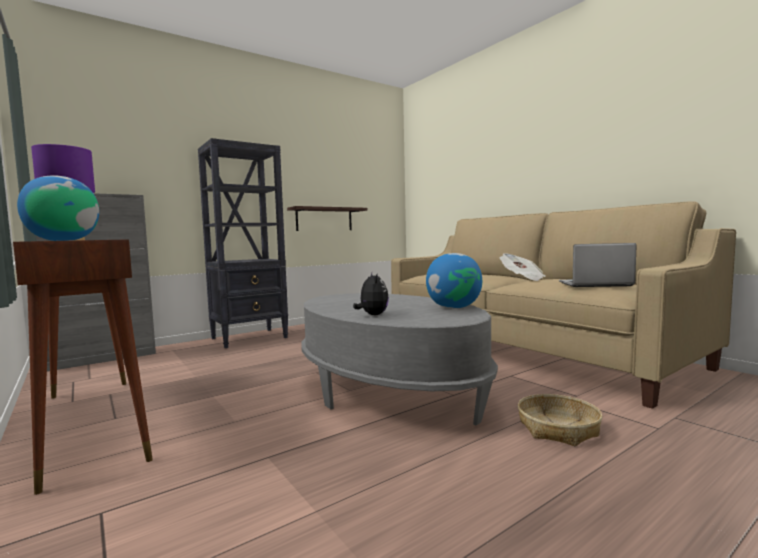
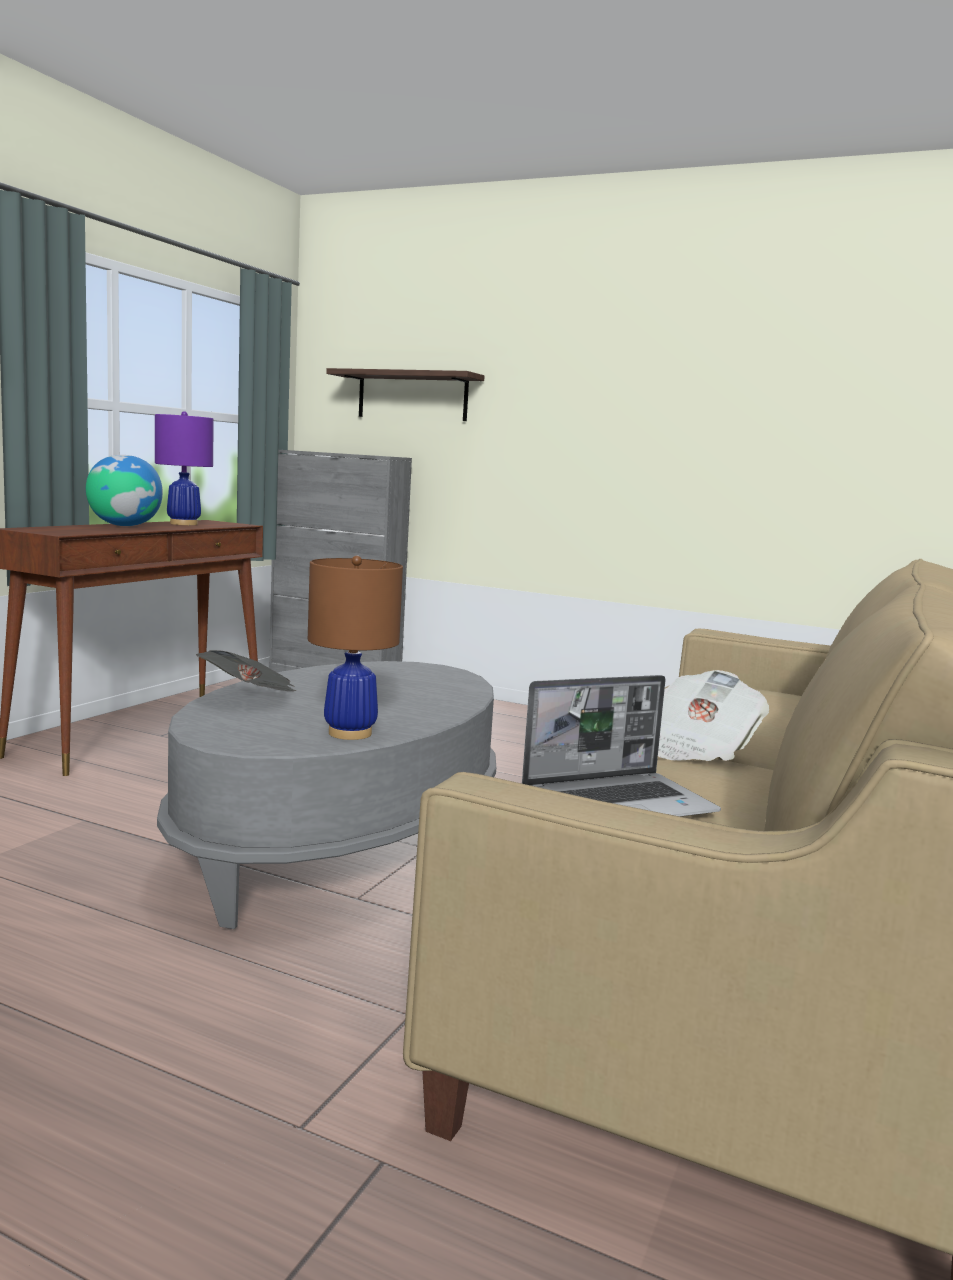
camera: 60 degrees right, 5 degrees up
black bookcase [198,138,288,348] -> none
shelf [287,206,368,231] -> shelf moved to [326,368,484,421]
plush toy [353,272,389,315] -> newspaper [196,650,297,691]
globe [426,253,482,309] -> brown table lamp [308,556,403,740]
basket [518,394,603,446] -> none
laptop [559,243,637,287] -> laptop turned 90 degrees clockwise [522,675,721,817]

